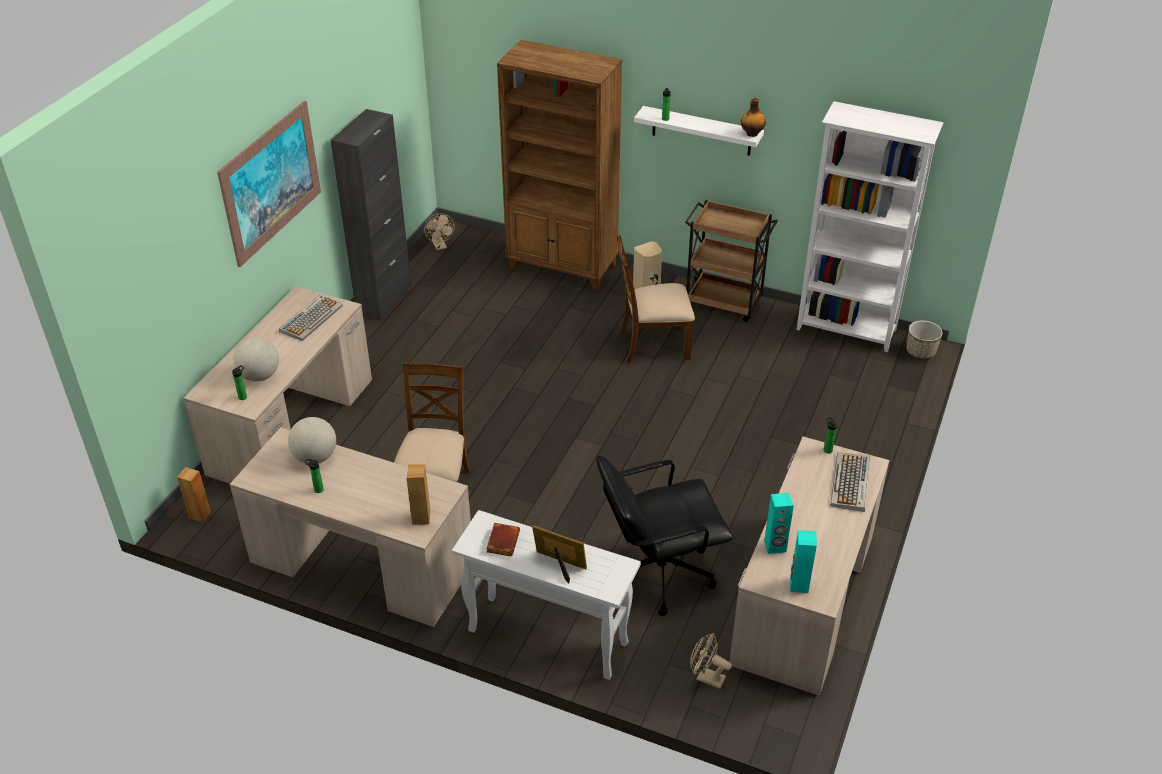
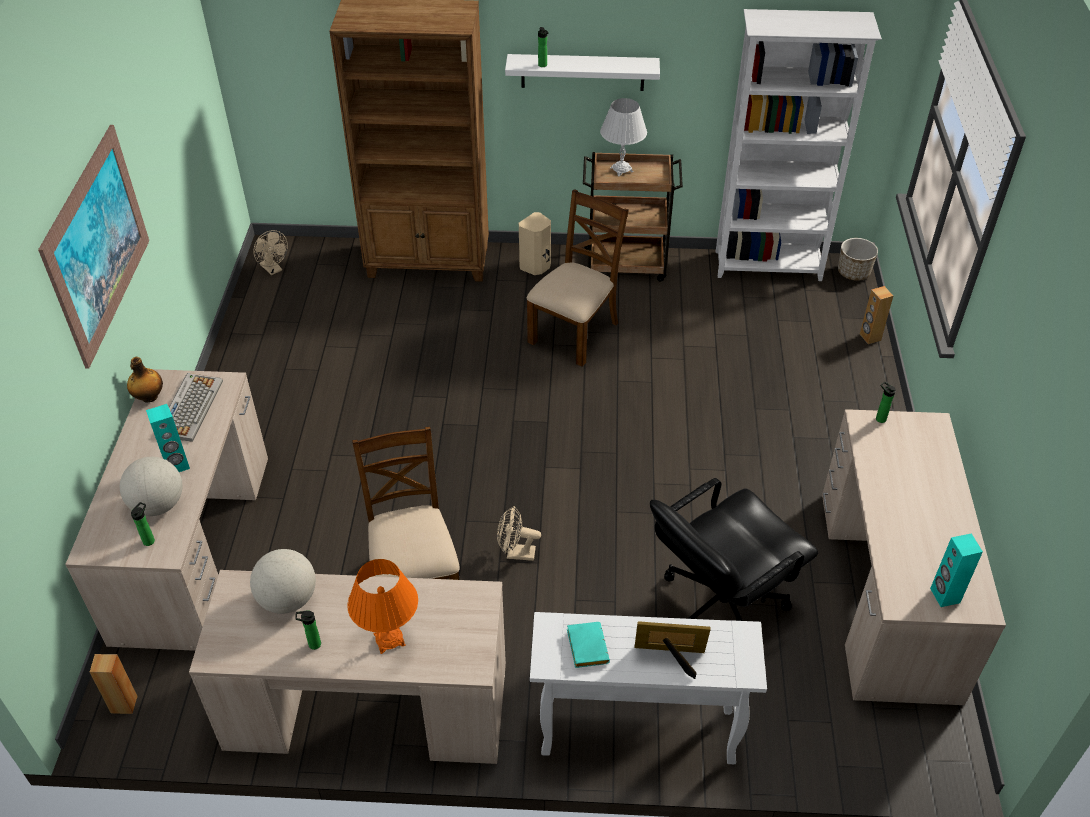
camera: 20 degrees left, 5 degrees up
black cabinet [331,109,411,321] -> none
brown speaker [406,464,430,525] -> brown speaker moved to [860,286,893,344]
brown book [486,523,520,556] -> turquoise book [567,622,610,668]
brown chair [616,235,695,363] -> brown chair turned 150 degrees clockwise [527,189,629,367]
beige fan [690,633,732,689] -> beige fan moved to [497,506,541,561]
bottle [741,98,766,137] -> bottle moved to [127,357,163,403]
turquoise speaker [764,493,794,554] -> turquoise speaker moved to [146,404,190,472]
keyboard [830,452,871,512] -> none
none -> orange table lamp [347,559,418,654]
none -> white table lamp [600,98,647,177]

